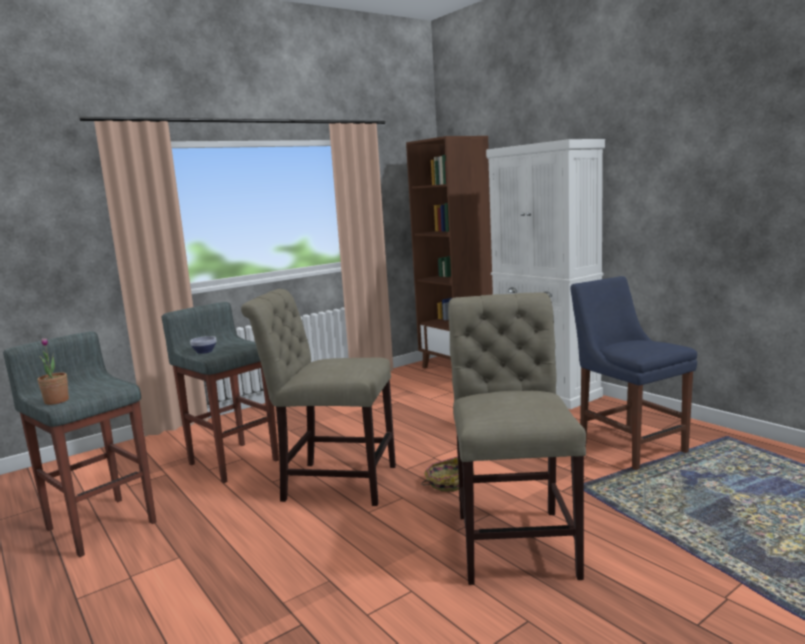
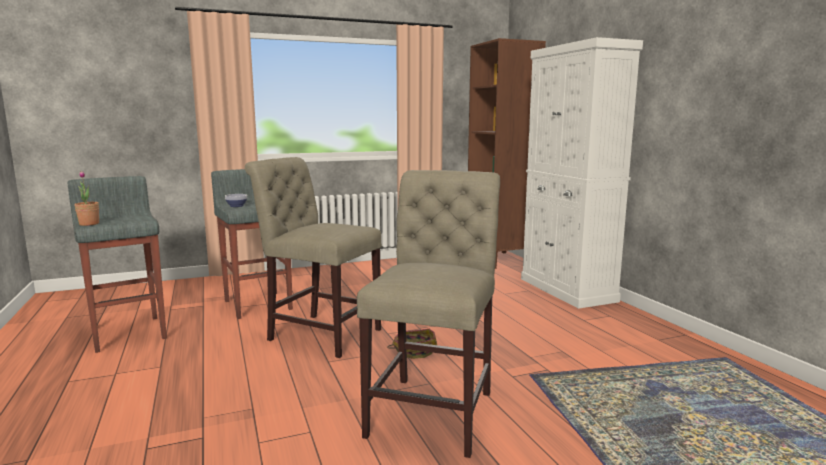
camera: 15 degrees right, 0 degrees up
blue chair [571,276,697,470] -> none

